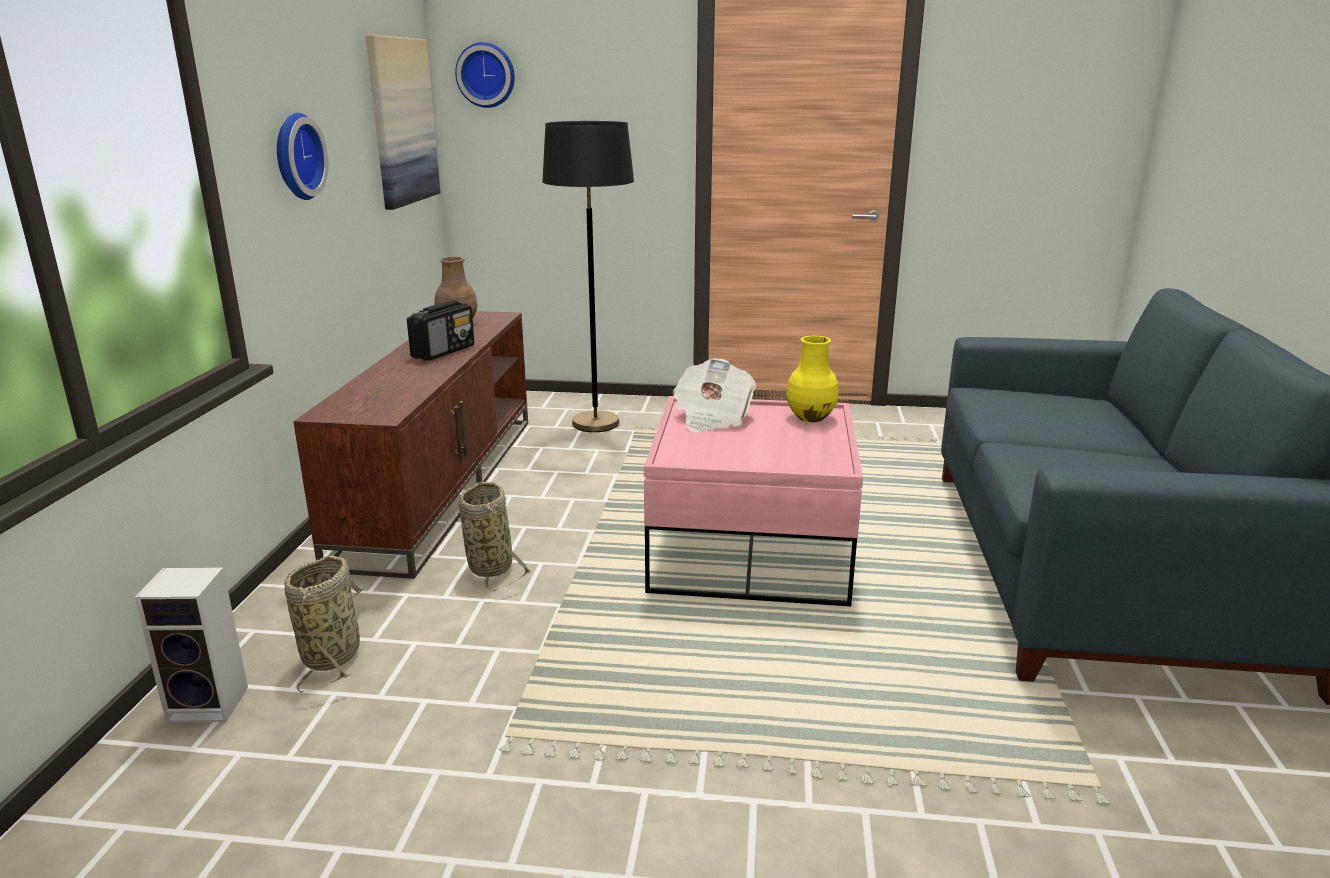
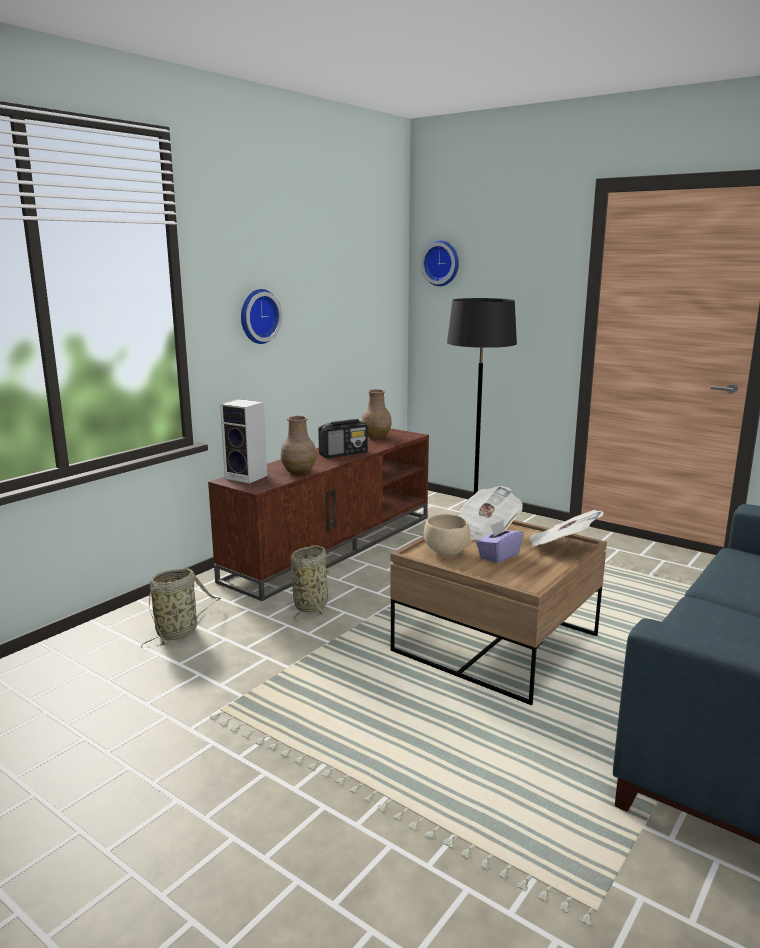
camera: 30 degrees right, 5 degrees down
speaker [134,567,248,723] -> speaker moved to [220,399,267,484]
picture [366,35,441,210] -> none
pink coffee table [644,396,863,606] -> brown coffee table [390,520,607,705]
yellow vase [786,336,839,422] -> newspaper [530,510,603,547]
none -> brown vase [281,416,317,475]
none -> beige bowl [424,514,470,555]
none -> purple tissue box [476,520,524,563]

